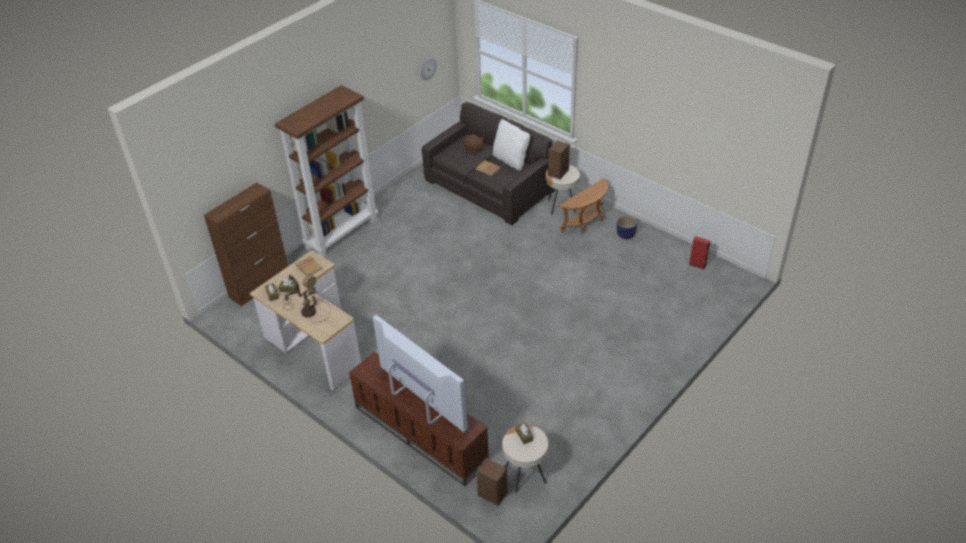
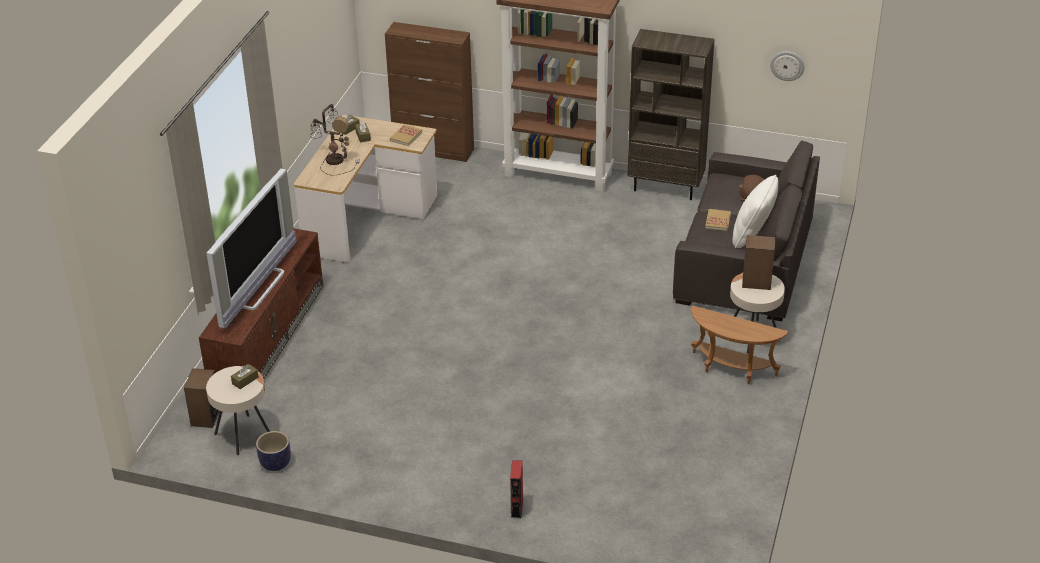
camera: 65 degrees right, 5 degrees down
planter [617,215,637,239] -> planter moved to [256,431,291,471]
red speaker [689,236,710,269] -> red speaker moved to [510,460,523,518]
none -> brown bookcase [627,29,715,200]

